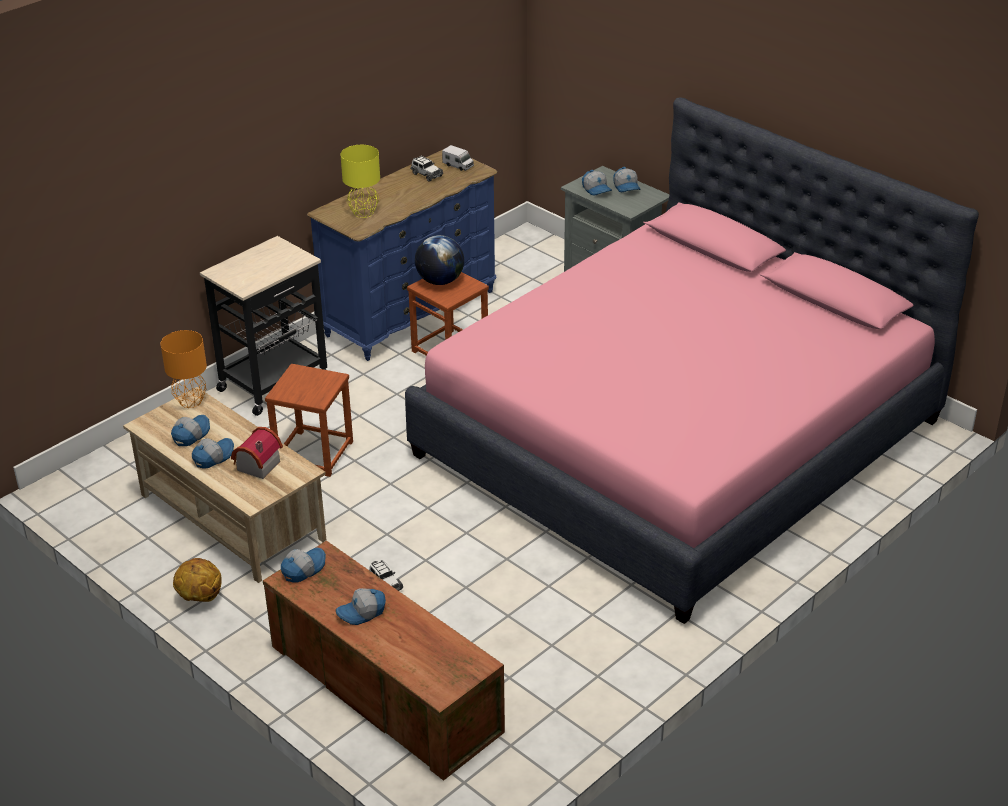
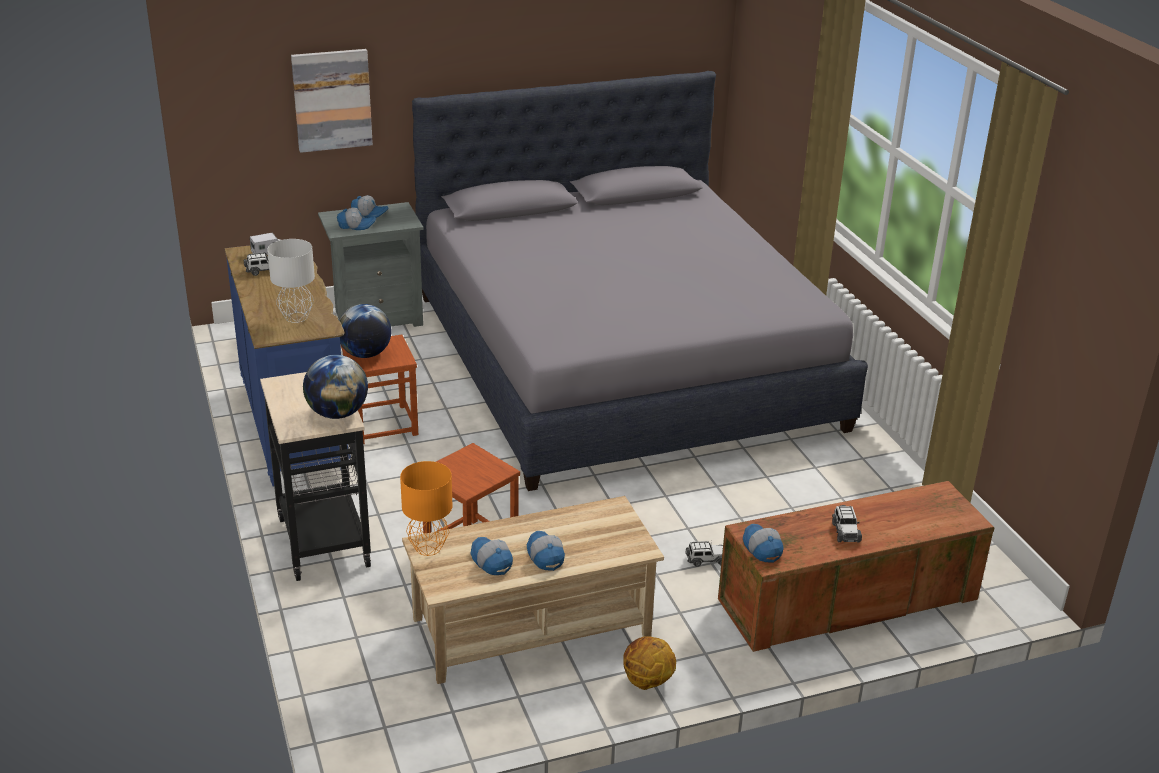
camera: 65 degrees left, 5 degrees down
toy house [231,427,283,479] -> none
cap [336,588,386,625] -> toy car [832,505,862,542]
yellow table lamp [340,145,380,218] -> grey table lamp [267,239,315,323]
pink bed [405,97,979,624] -> grey bed [412,71,868,491]
none -> picture [291,49,373,153]
none -> globe [303,355,368,419]

